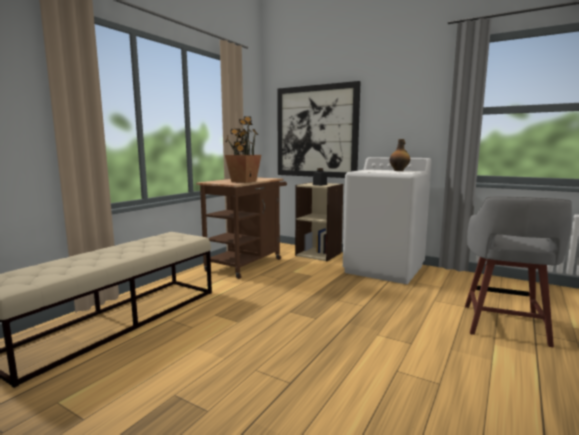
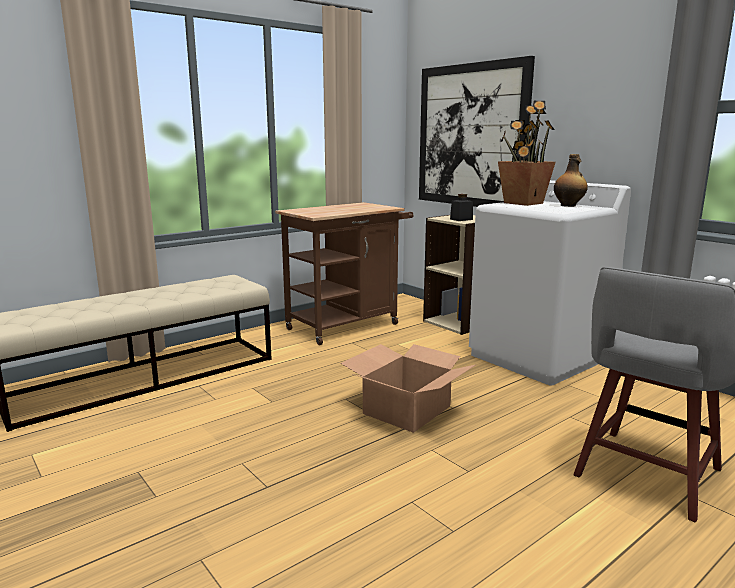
camera: 20 degrees right, 5 degrees up
potted plant [225,116,261,183] -> potted plant moved to [498,101,556,206]
none -> cardboard box [340,344,475,433]

